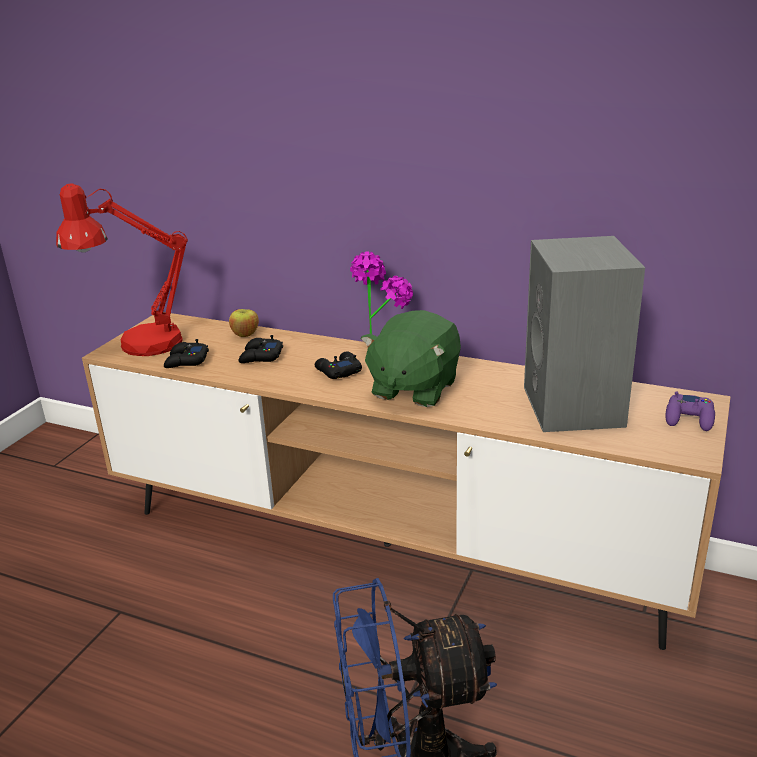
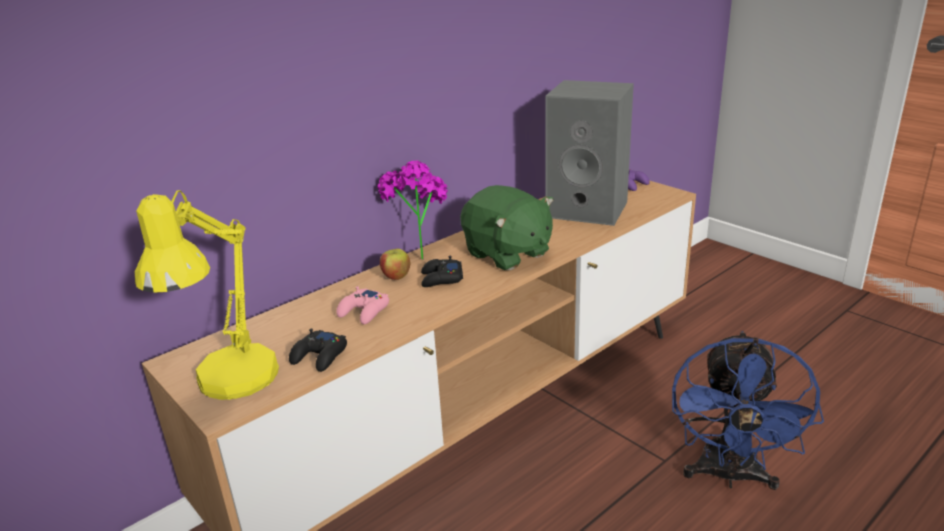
camera: 65 degrees left, 0 degrees up
red table lamp [56,184,188,356] -> yellow table lamp [135,190,279,400]
apple [229,309,259,337] -> apple moved to [380,249,410,280]
black game controller [239,335,283,363] -> pink game controller [336,286,389,324]

